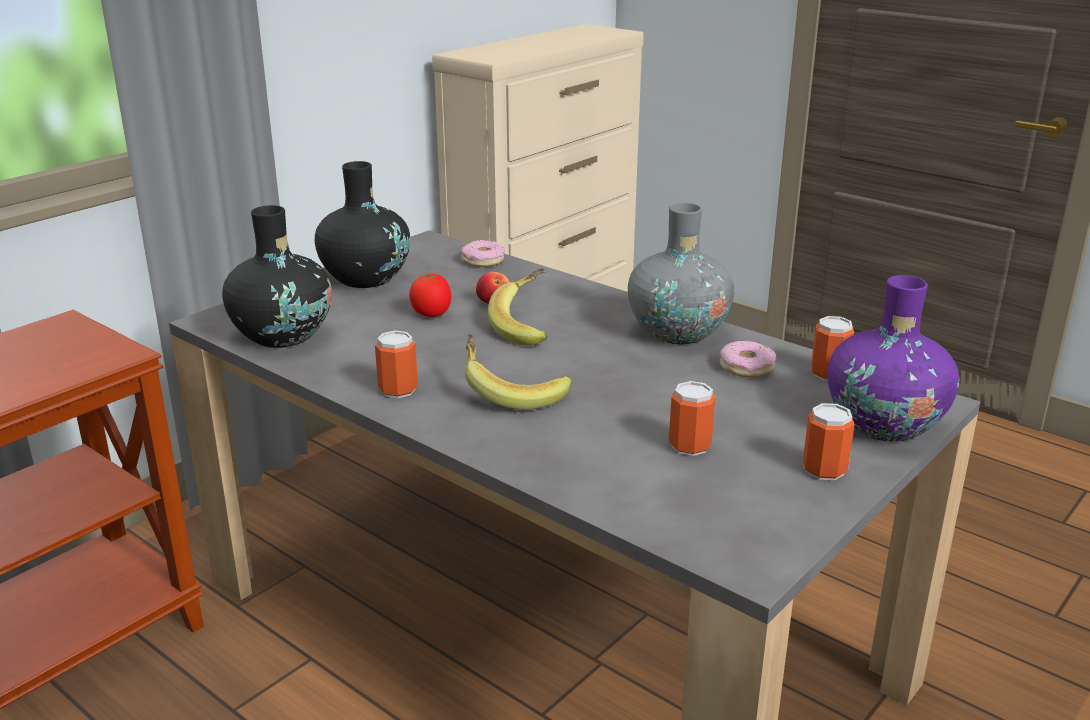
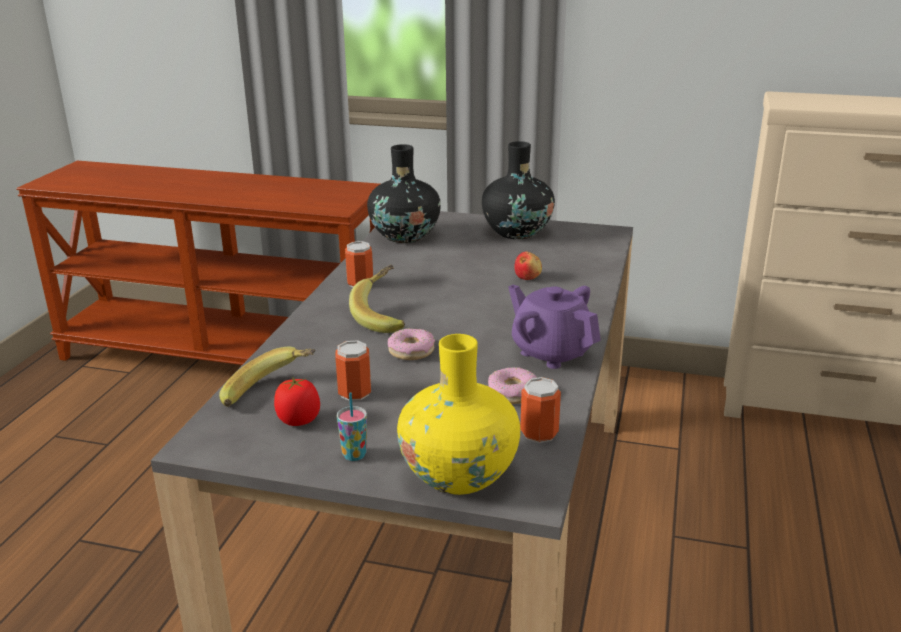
camera: 65 degrees right, 0 degrees up
tomato [409,273,451,317] -> tomato moved to [274,377,320,426]
donut [461,240,505,267] -> donut moved to [388,329,435,360]
banana [488,268,548,346] -> banana moved to [219,347,315,407]
grey vase [628,203,734,344] -> purple teapot [508,285,601,369]
can [803,403,855,480] -> cup [337,393,367,461]
purple vase [828,275,959,442] -> yellow vase [397,334,520,495]

